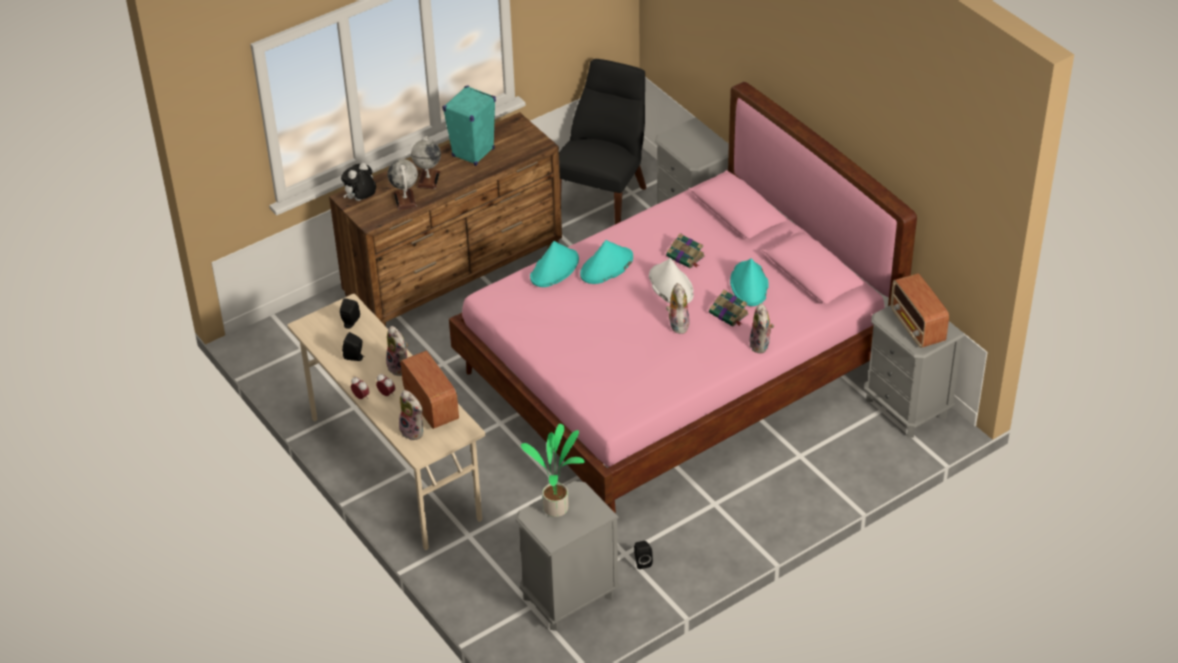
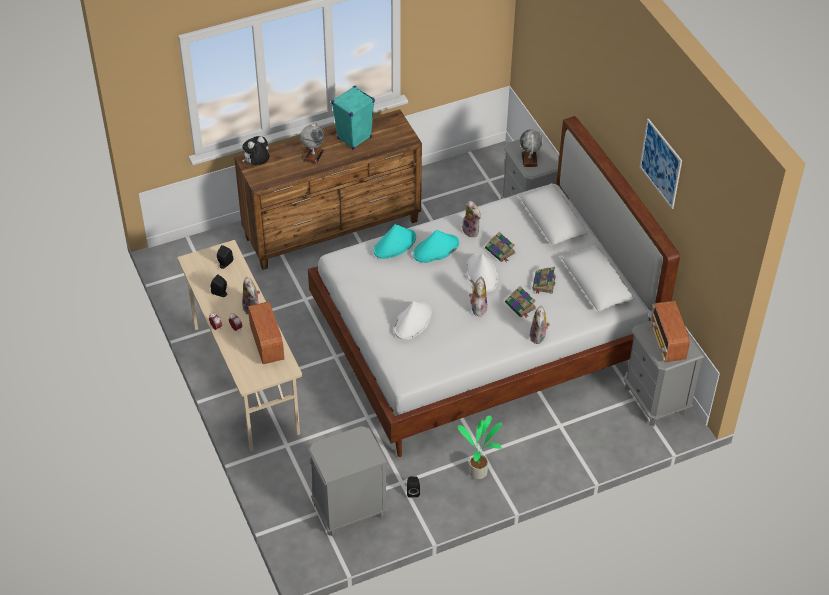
camera: 10 degrees right, 5 degrees up
globe [387,159,418,210] -> globe moved to [520,129,543,167]
plush toy [399,390,423,441] -> plush toy moved to [462,201,481,237]
pink bed [449,82,917,513] -> white bed [308,116,680,457]
potted plant [521,424,585,517] -> potted plant moved to [458,415,502,479]
black chair [559,59,646,224] -> none
turquoise hat [730,258,769,306] -> book [532,267,556,294]
none -> white hat [394,301,432,340]
none -> picture [640,119,682,209]

